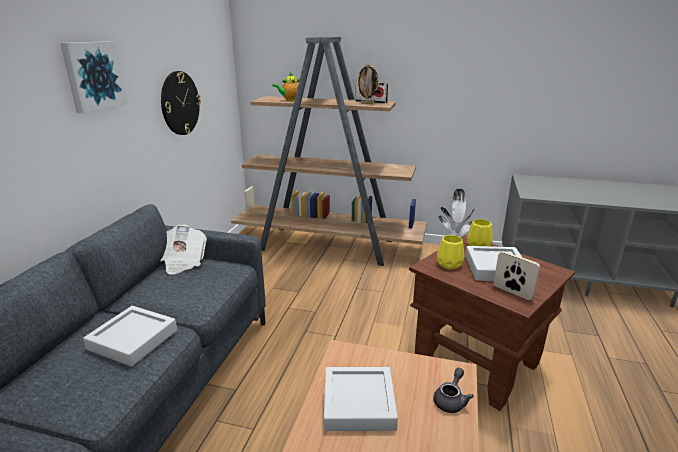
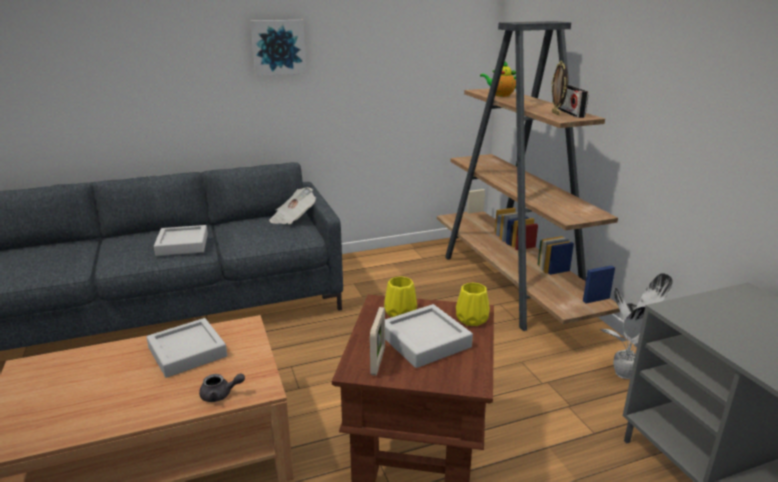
camera: 55 degrees right, 0 degrees up
wall clock [161,71,201,135] -> none

